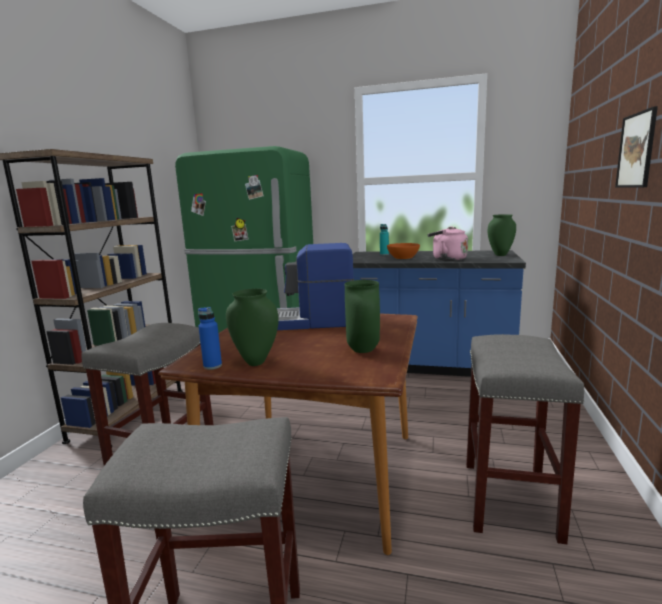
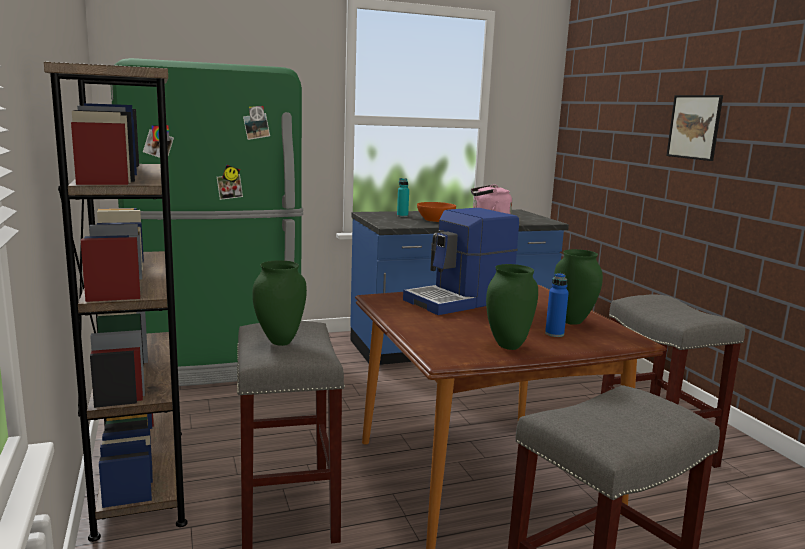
camera: 35 degrees left, 0 degrees up
blue bottle [198,307,222,370] -> blue bottle moved to [545,273,569,337]
green vase [488,214,516,256] -> green vase moved to [252,260,307,346]

